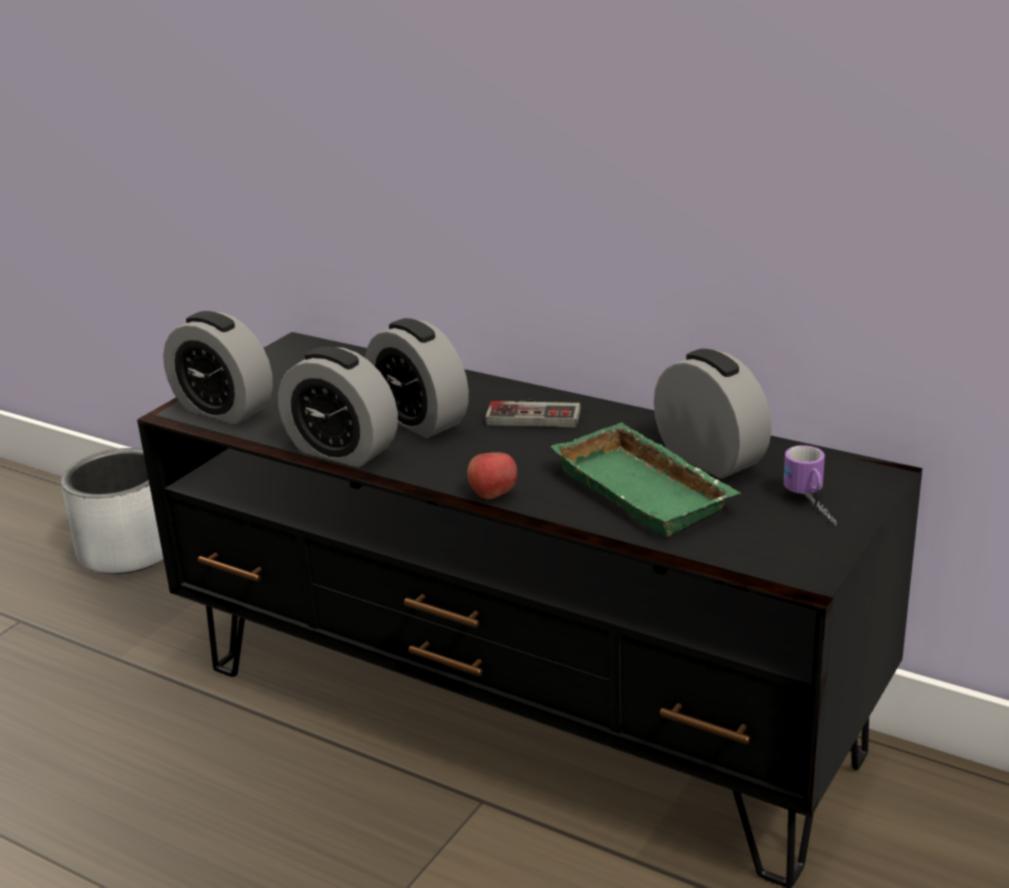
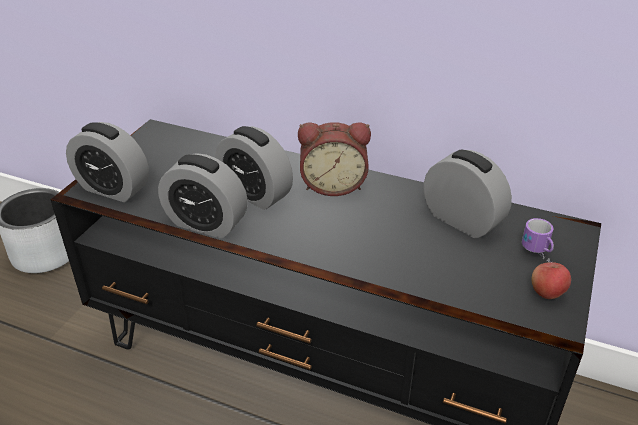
camera: 10 degrees left, 10 degrees up
apple [467,453,517,499] -> apple moved to [532,262,571,299]
game controller [485,398,581,427] -> alarm clock [298,122,371,196]
green tray [550,422,740,538] -> none

